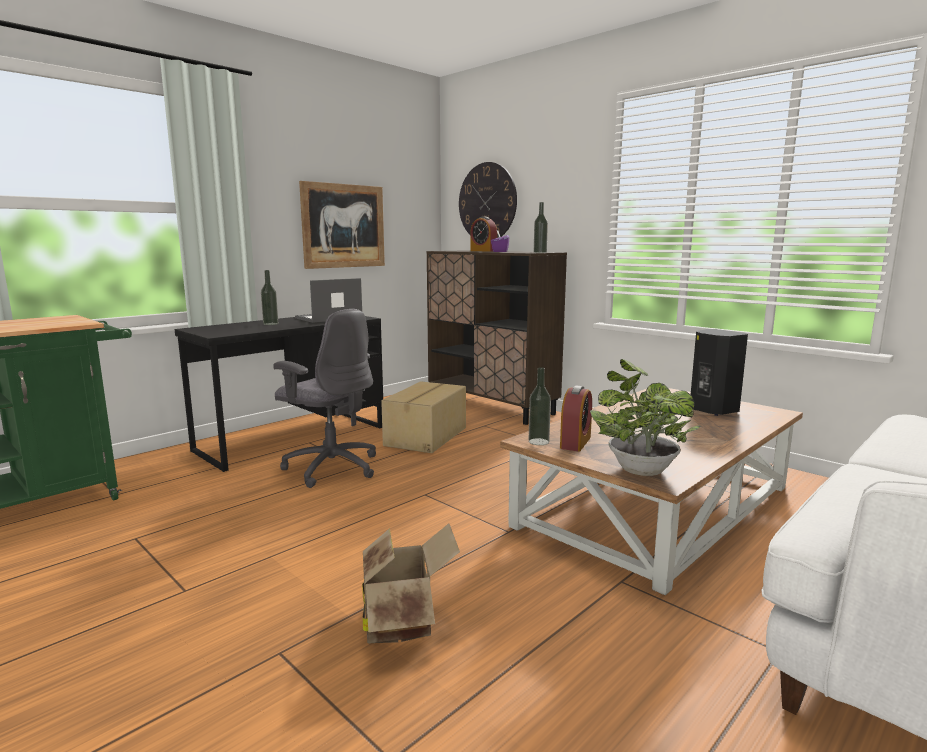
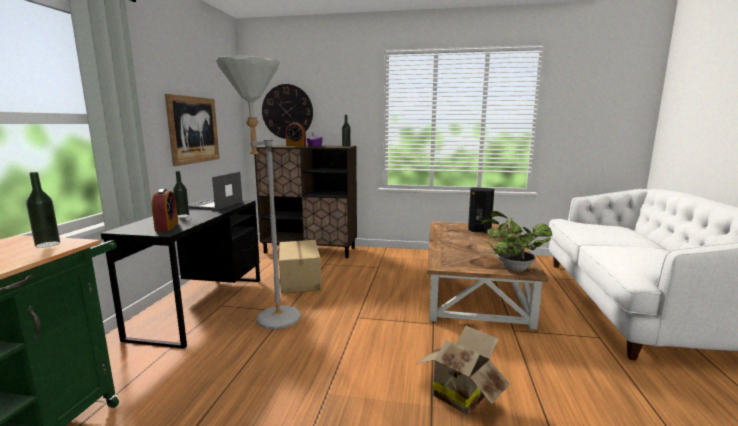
camera: 35 degrees left, 0 degrees up
grey office chair [273,309,376,488] -> grey floor lamp [216,55,301,329]
bottle [529,367,551,445] -> bottle moved to [26,172,60,248]
alarm clock [560,386,592,452] -> alarm clock moved to [152,189,178,231]

